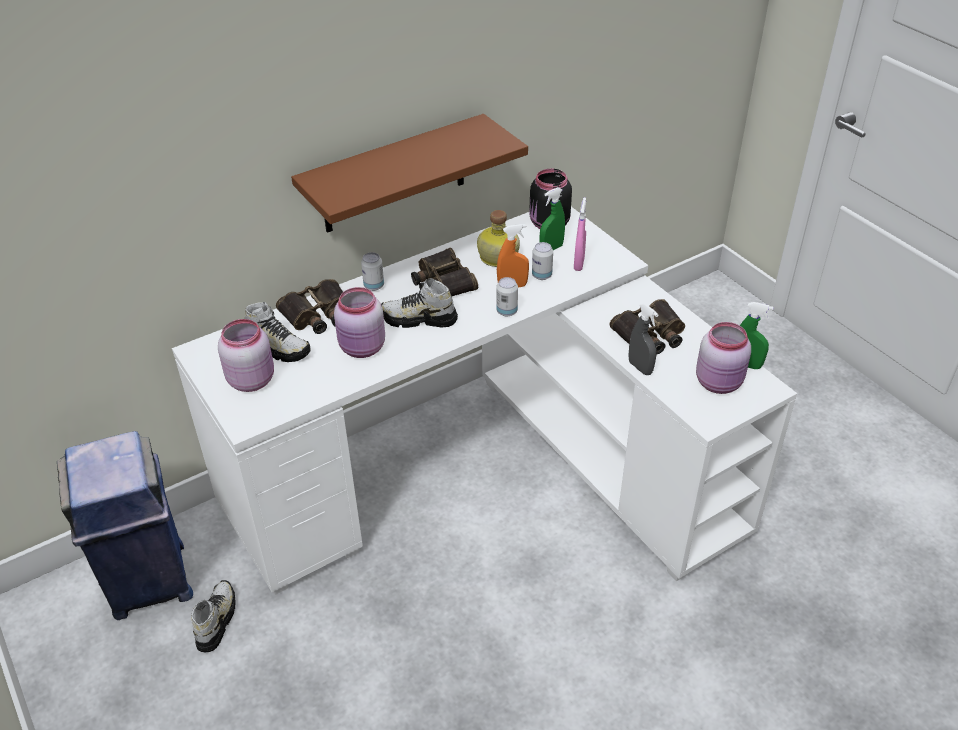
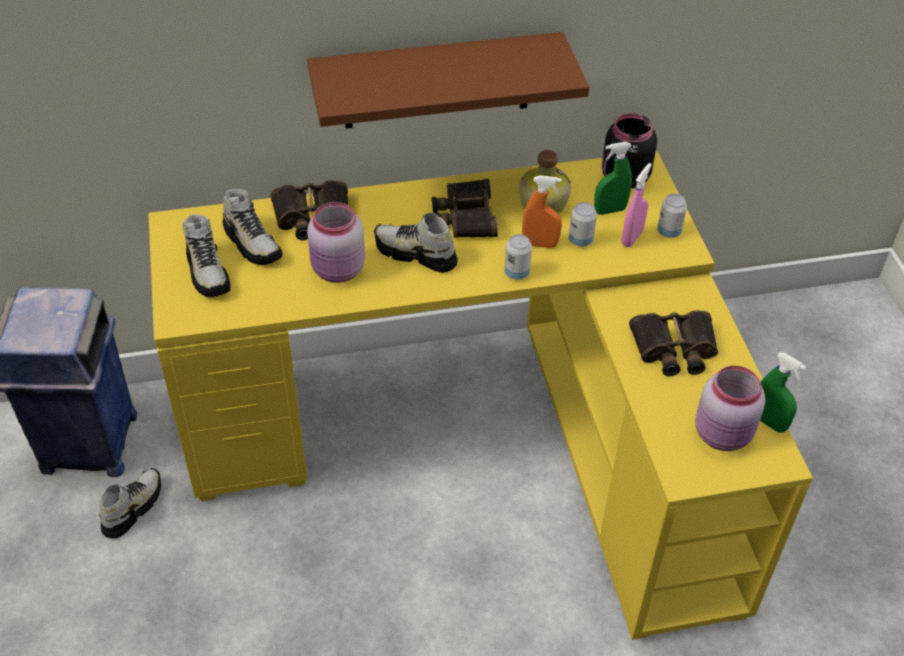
camera: 20 degrees right, 5 degrees up
white desk [172,207,797,595] -> yellow desk [148,151,813,640]
pink jar [218,319,274,392] -> shoe [182,214,231,297]
can [361,252,384,291] -> can moved to [657,194,687,238]
grey spray bottle [628,303,659,375] -> none

